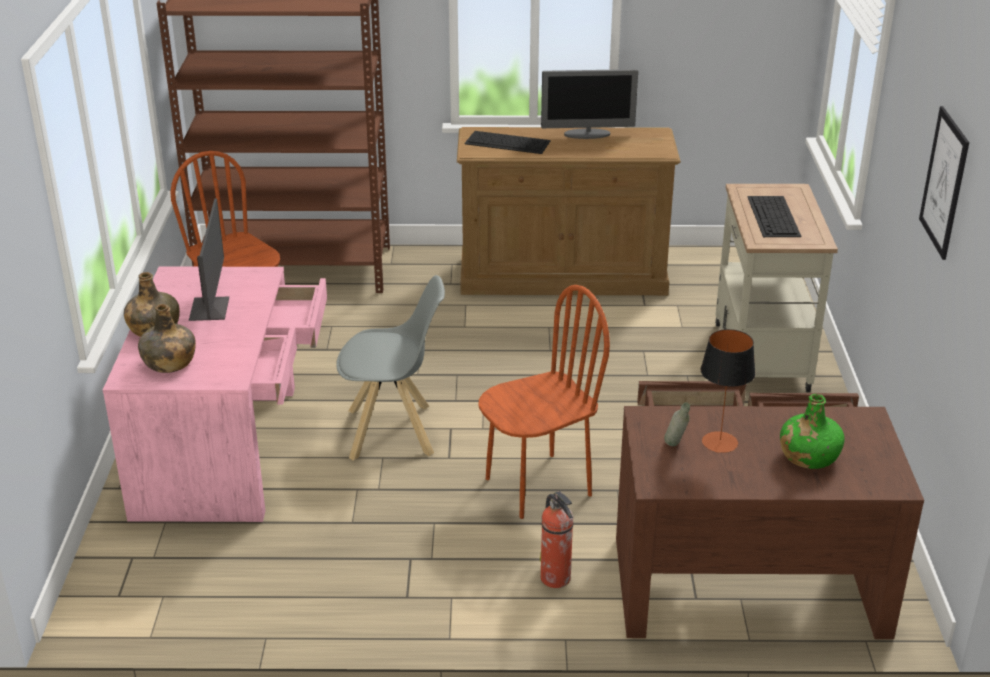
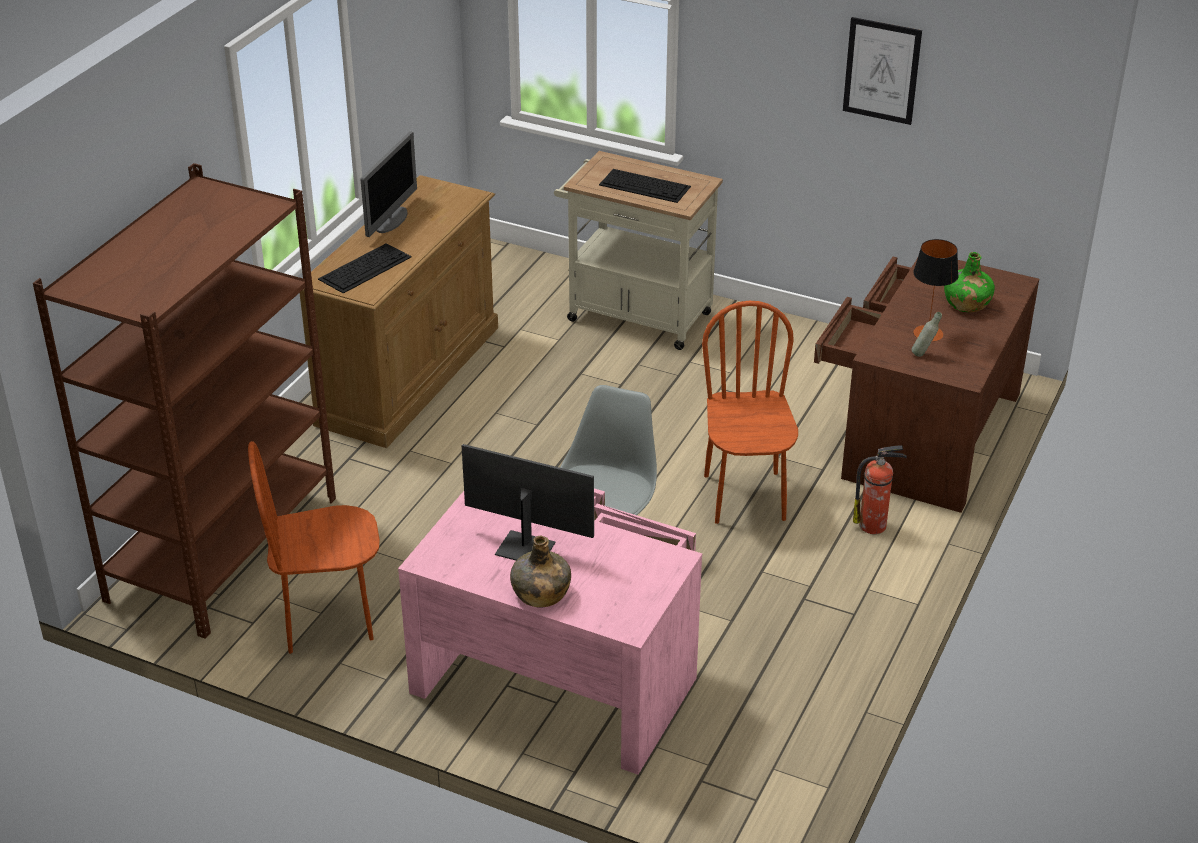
camera: 65 degrees left, 5 degrees up
green bottle [138,304,196,373] -> none

